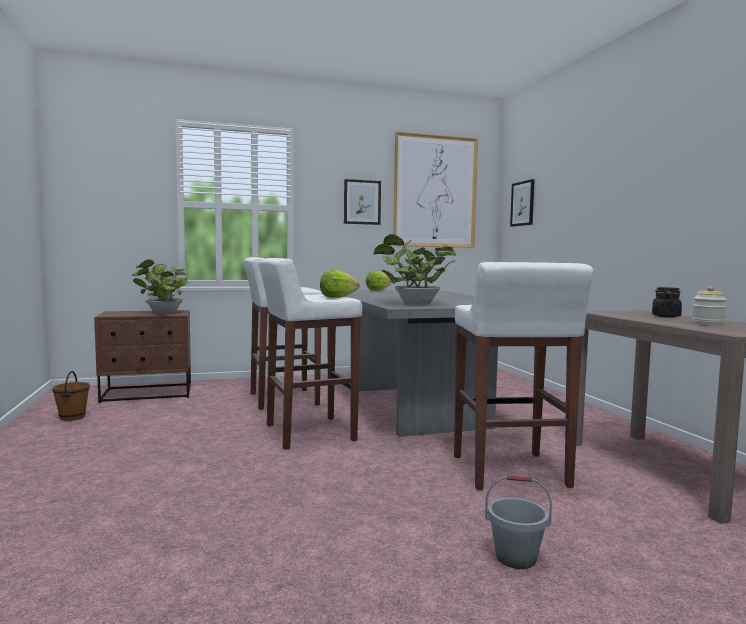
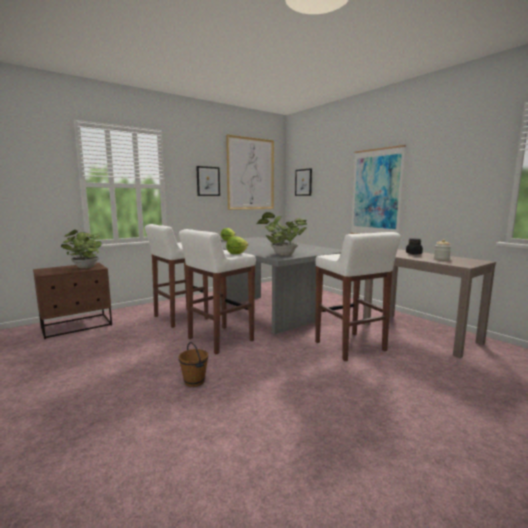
camera: 20 degrees left, 5 degrees up
brown bucket [52,371,90,421] -> brown bucket moved to [178,342,208,387]
grey bucket [485,475,552,569] -> none
none -> picture [351,145,406,234]

